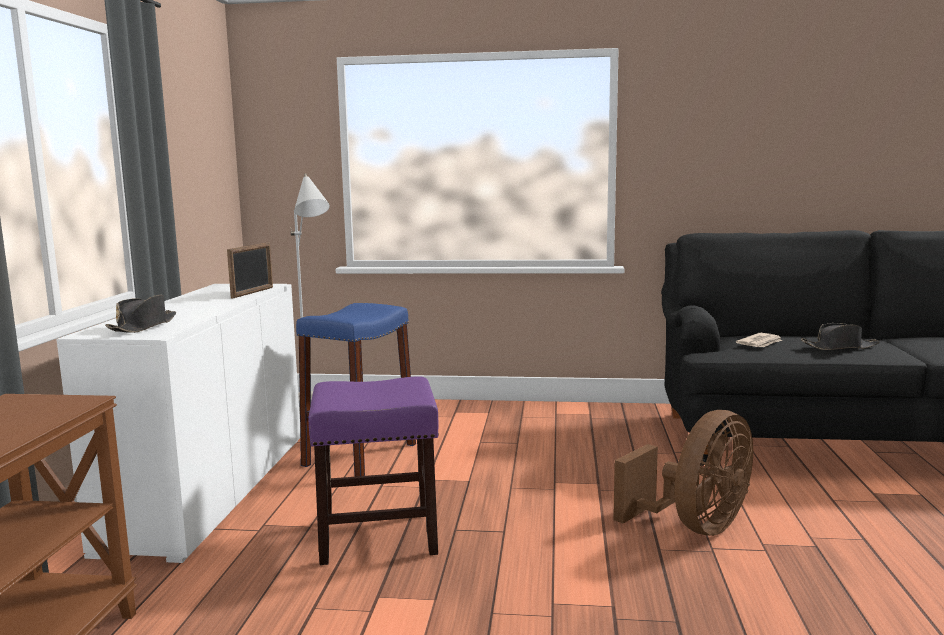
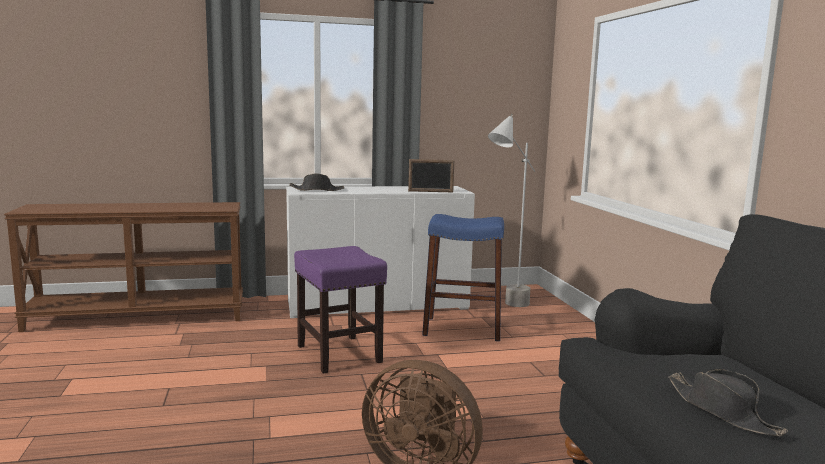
camera: 70 degrees right, 0 degrees up
newspaper [736,333,782,347] -> none

